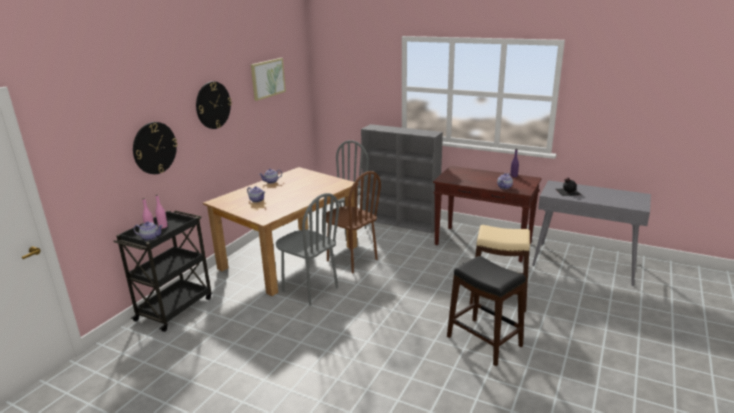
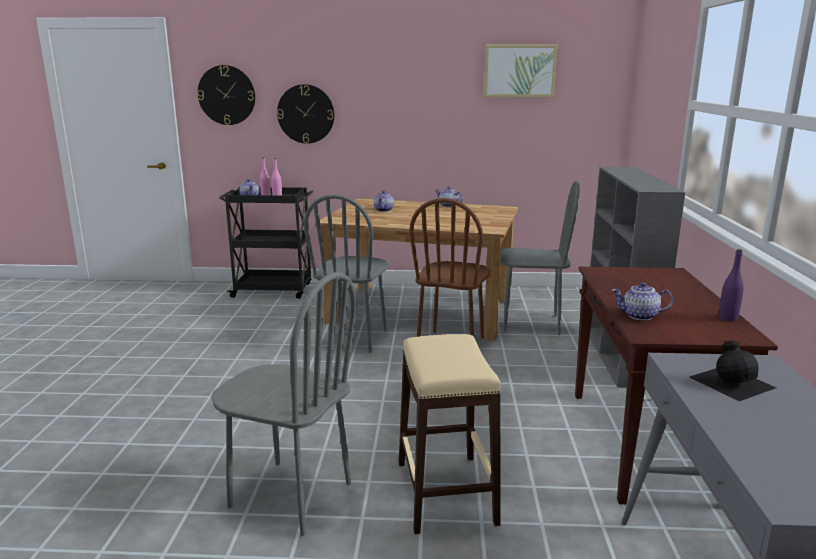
camera: 65 degrees right, 5 degrees down
wall clock [196,81,232,129] -> wall clock moved to [197,65,255,125]
black stool [447,256,526,366] -> grey chair [211,272,357,536]

